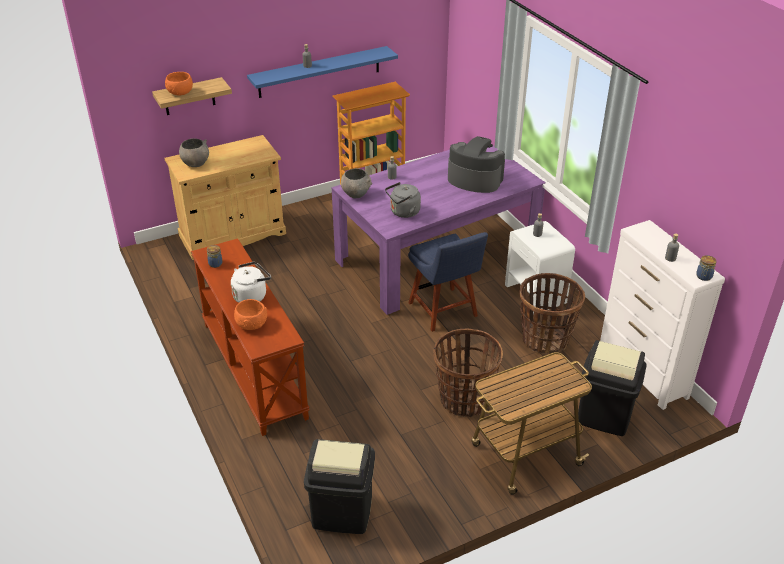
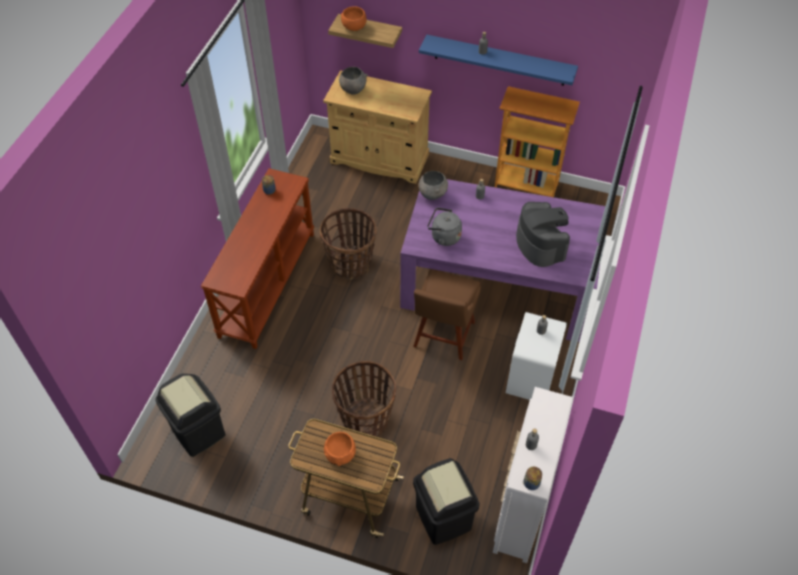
camera: 45 degrees right, 15 degrees up
white kettle [231,262,271,303] -> none
orange bowl [234,299,267,330] -> orange bowl moved to [324,432,356,466]
blue chair [408,232,488,332] -> brown chair [413,269,481,360]
basket [520,273,585,354] -> basket moved to [320,208,377,280]

